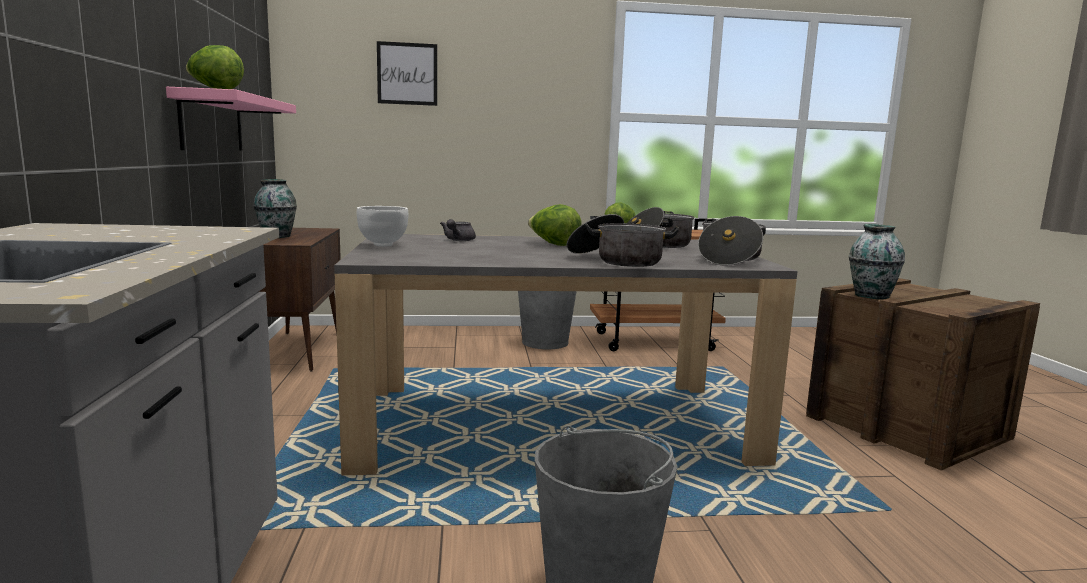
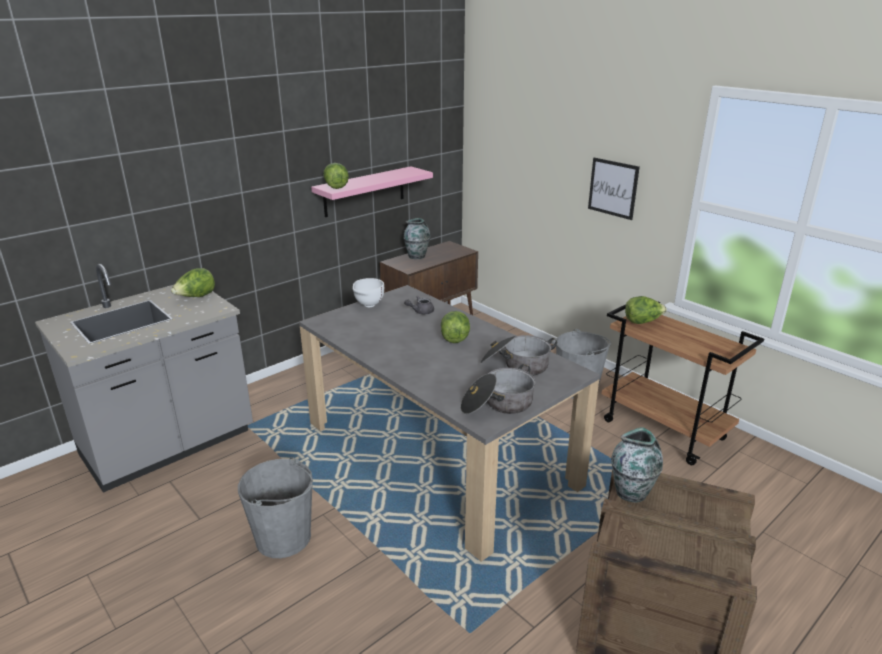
camera: 55 degrees right, 15 degrees up
picture [377,41,437,106] -> picture moved to [588,158,640,220]
cooking pot [567,214,679,267] -> none
none -> lettuce [171,268,215,297]

